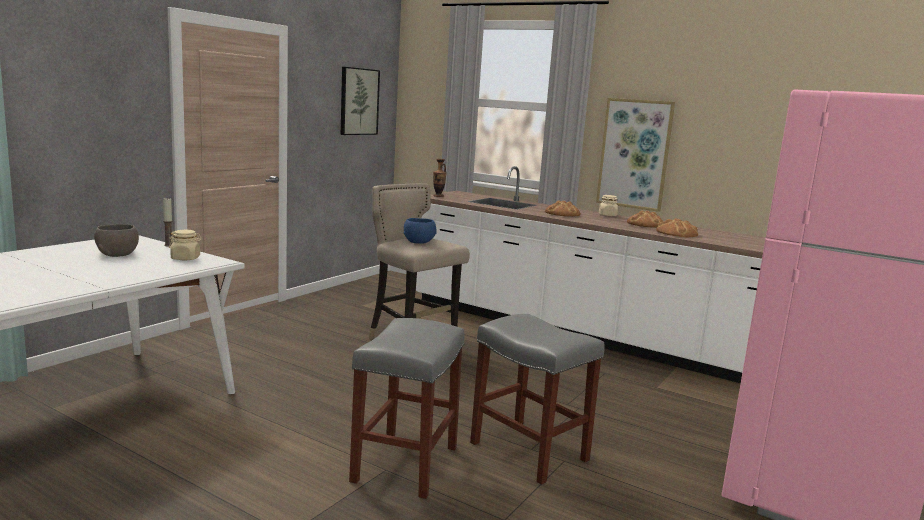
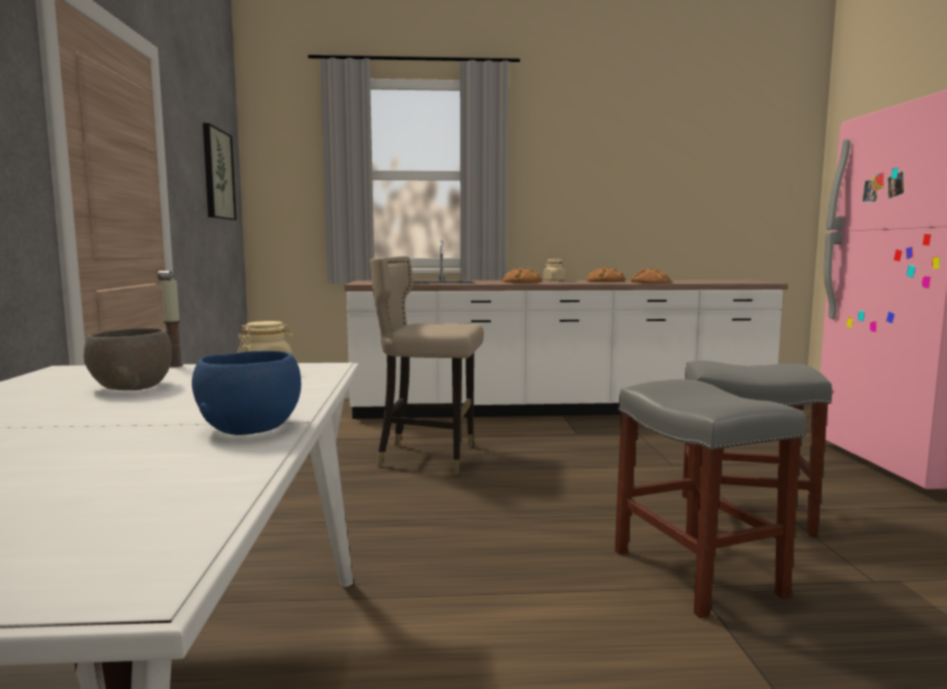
camera: 35 degrees left, 5 degrees down
blue bowl [403,218,437,244] -> blue bowl moved to [192,351,301,435]
vase [433,159,447,197] -> none
picture [596,98,675,212] -> none

